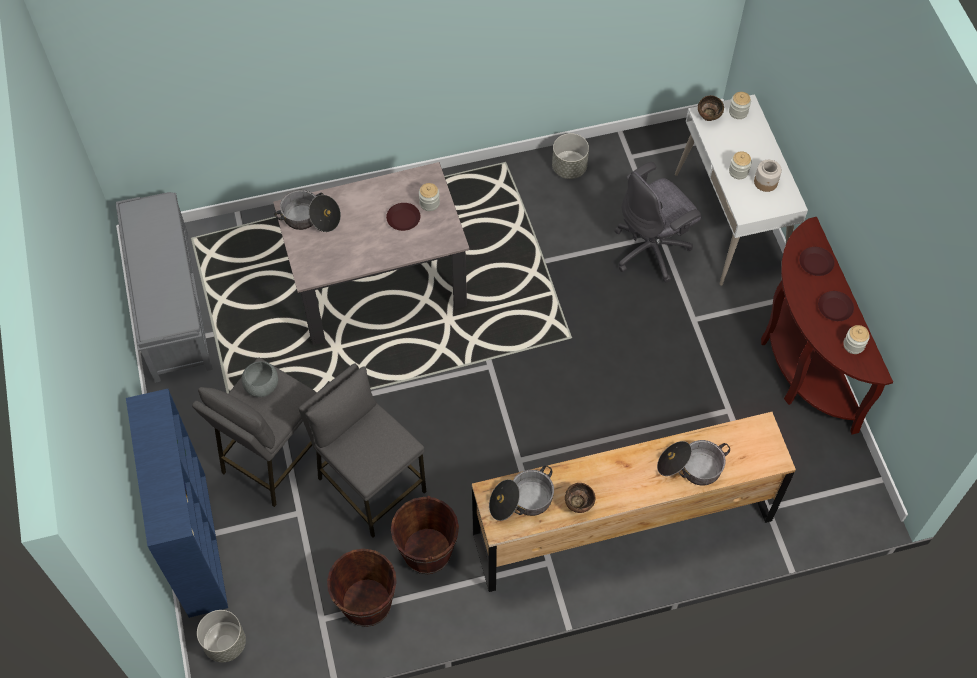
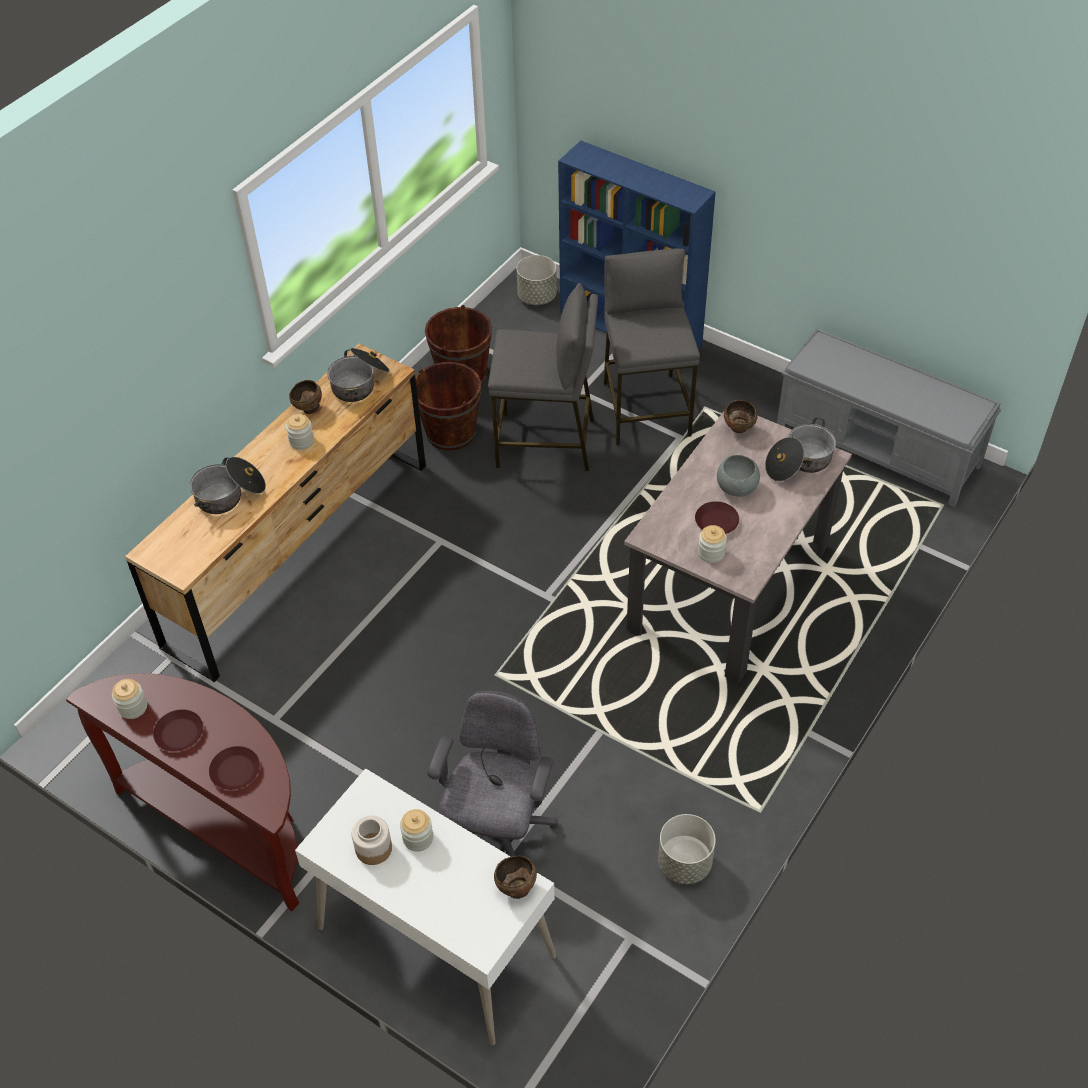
camera: 140 degrees right, 10 degrees down
grey bowl [242,361,278,397] -> grey bowl moved to [717,455,760,497]
jar [729,92,751,119] -> jar moved to [286,414,314,450]
none -> brown bowl [724,400,758,433]

